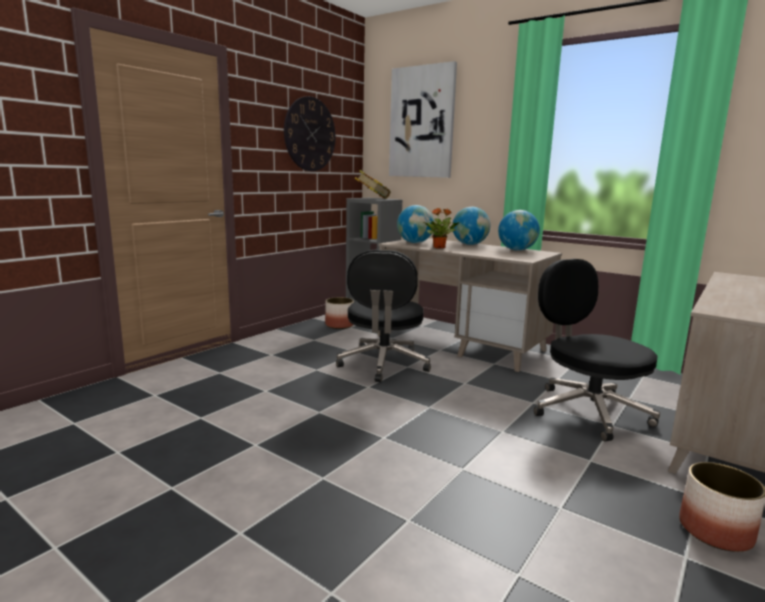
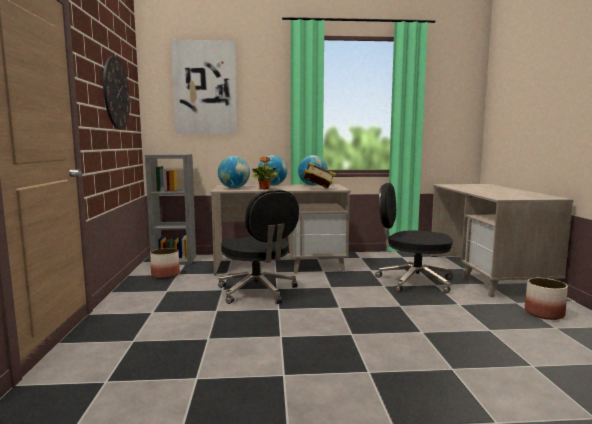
camera: 40 degrees left, 5 degrees down
book [354,170,391,199] -> book moved to [301,162,336,188]

